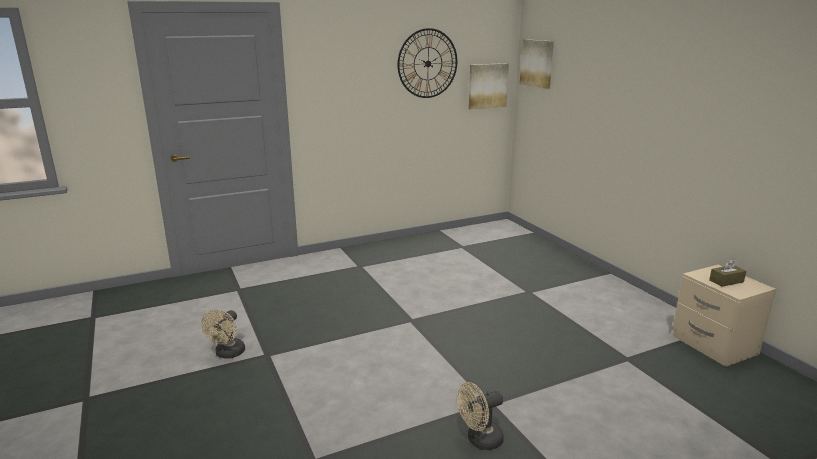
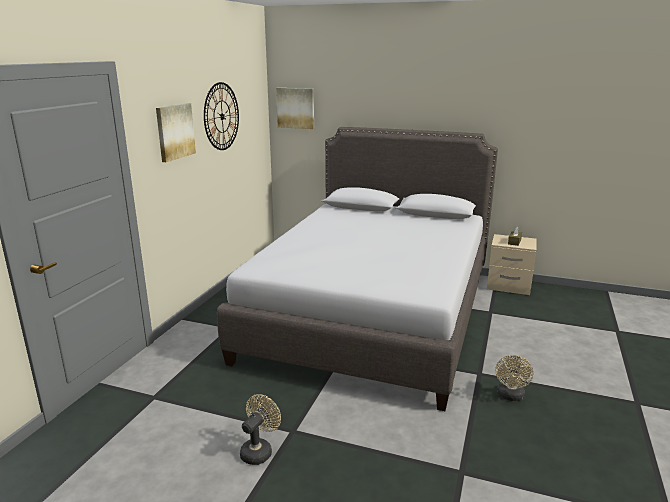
camera: 45 degrees left, 0 degrees up
beige fan [201,309,245,358] -> beige fan turned 120 degrees counterclockwise [240,394,281,465]
picture [468,63,509,110] -> picture moved to [156,103,196,162]
none -> grey bed [217,127,498,411]

